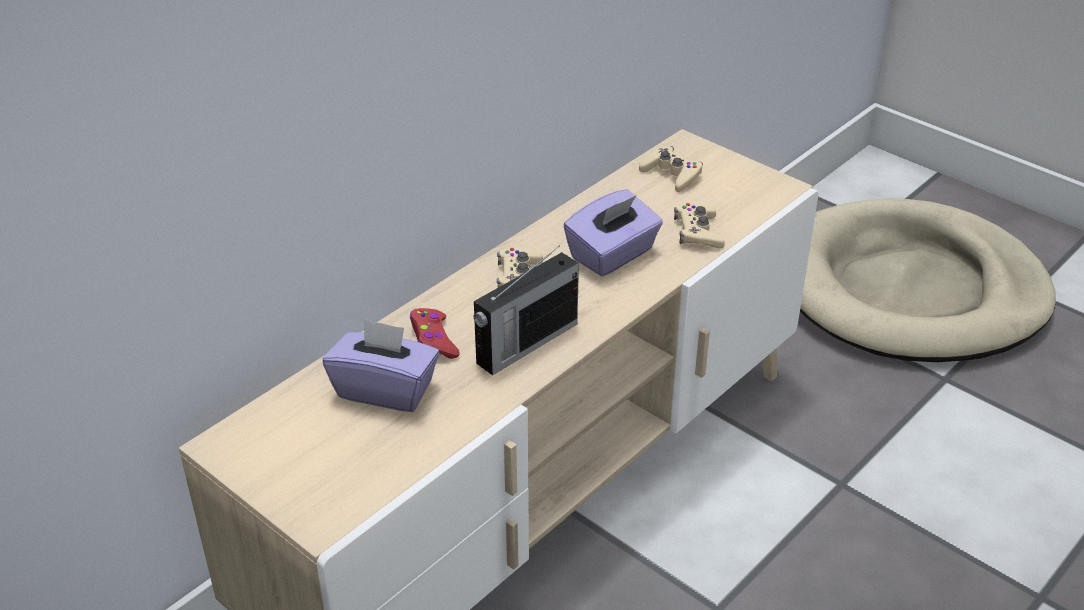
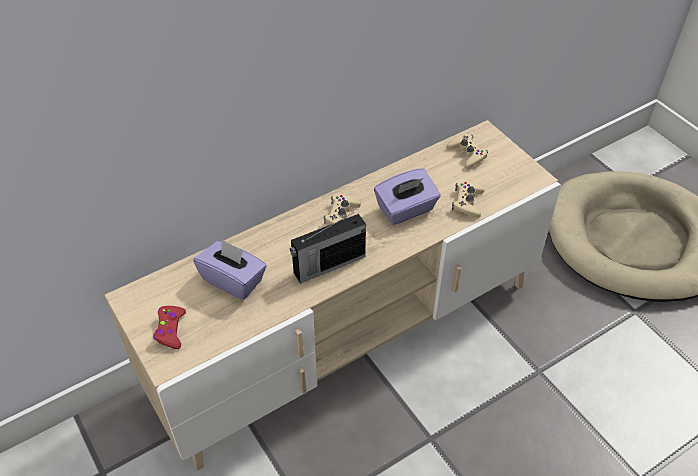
camera: 15 degrees right, 10 degrees up
red game controller [410,308,460,359] -> red game controller moved to [153,306,186,349]

